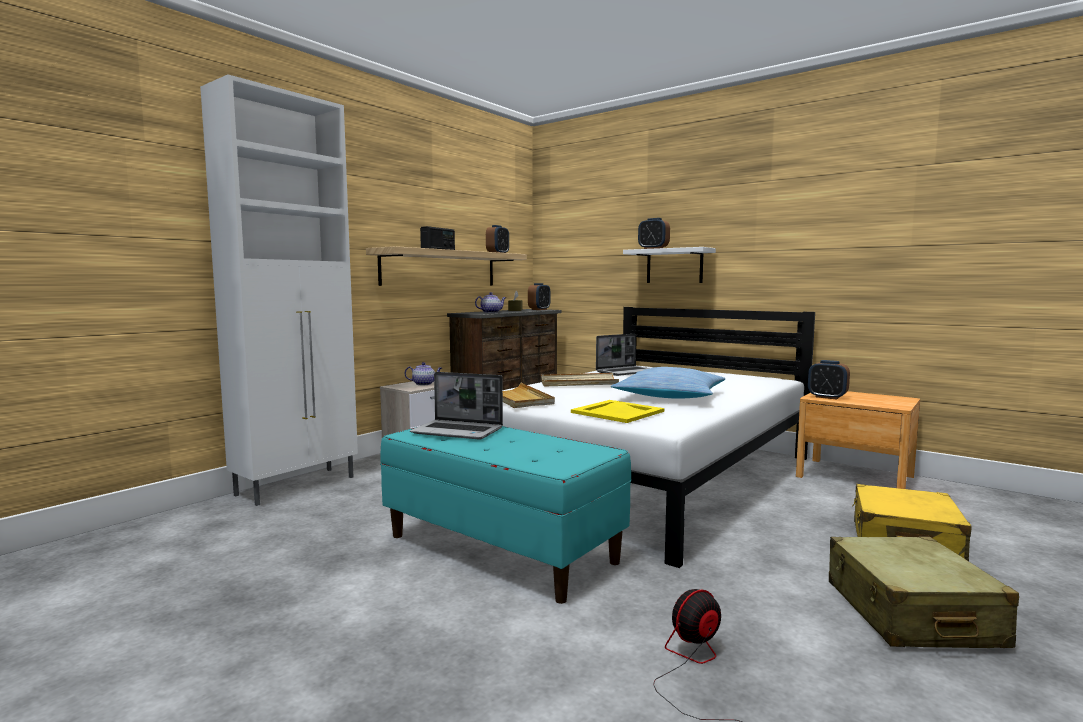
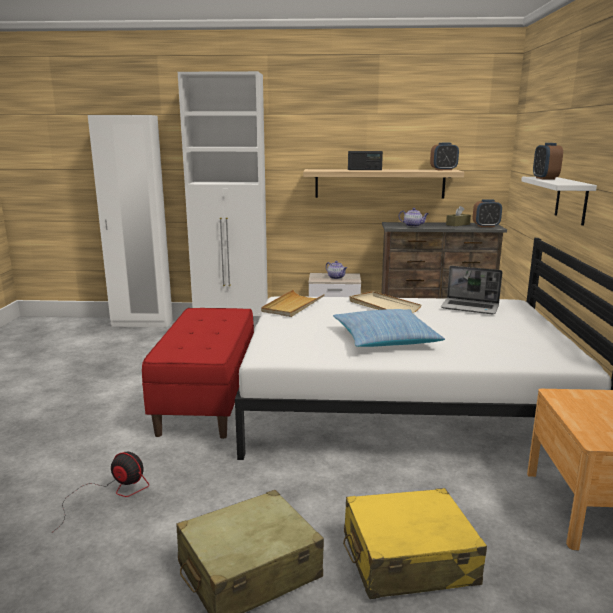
camera: 55 degrees right, 10 degrees up
turquoise bench [380,426,631,604] -> red bench [142,308,254,439]
laptop [410,372,503,439] -> none
yellow tray [571,400,664,423] -> none
alarm clock [808,360,850,400] -> none
none -> white wardrobe [88,115,173,328]

